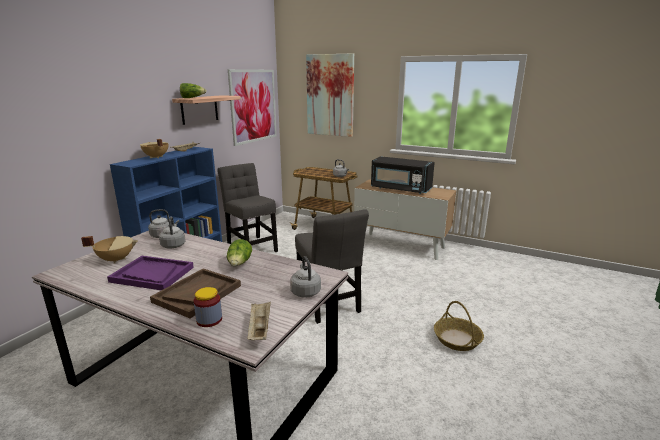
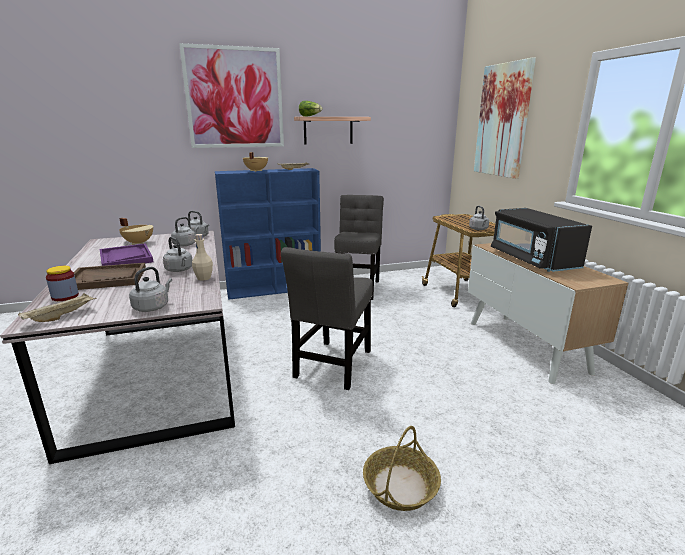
camera: 45 degrees right, 0 degrees up
lettuce [227,239,252,266] -> grey kettle [163,237,192,272]
picture [228,69,277,146] -> picture moved to [179,43,284,148]
none -> beige bottle [192,234,213,280]

